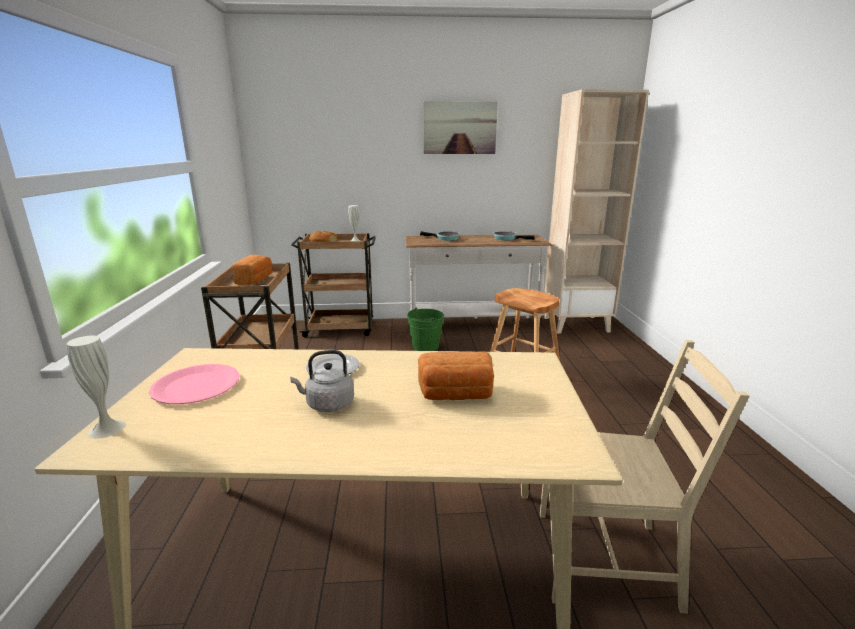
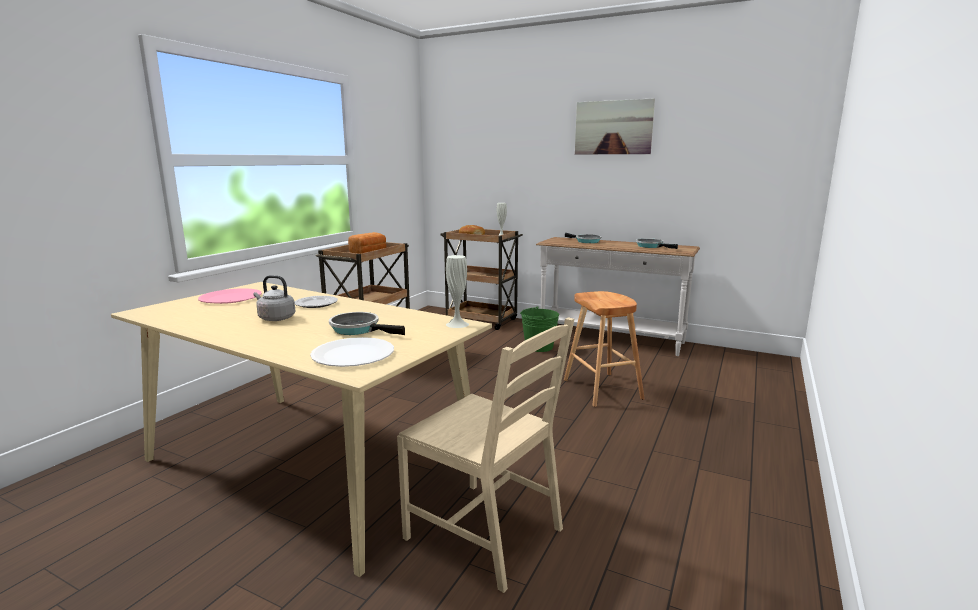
camera: 30 degrees right, 5 degrees down
white vase [67,336,126,439] -> white vase moved to [446,255,469,328]
bread [418,351,494,400] -> frying pan [329,312,405,335]
beige bookcase [544,89,649,334] -> none
none -> white plate [310,337,394,367]

